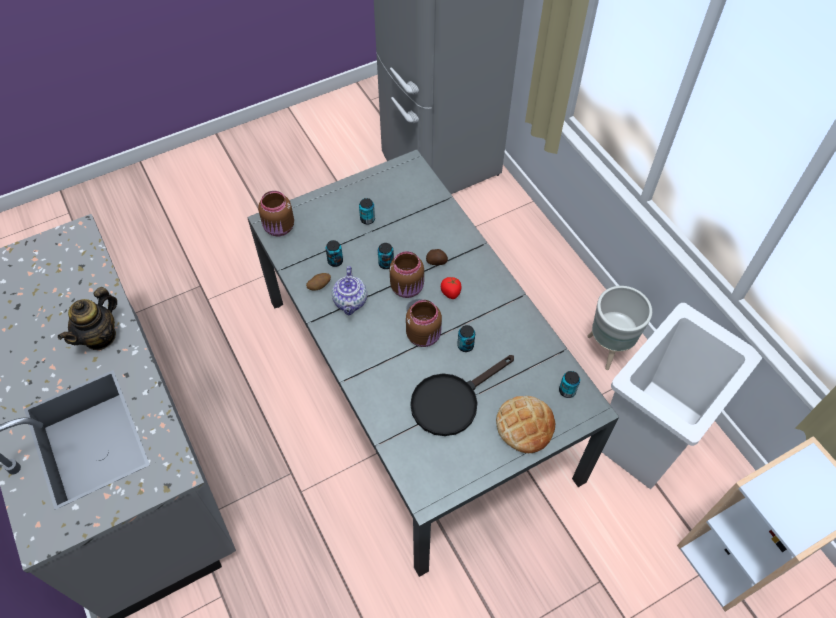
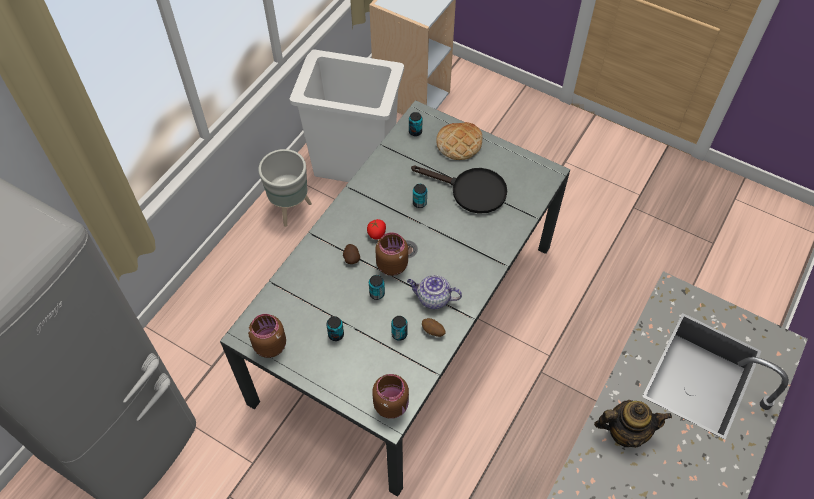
camera: 120 degrees left, 0 degrees up
teapot [332,266,367,315] -> teapot turned 135 degrees counterclockwise [407,275,462,309]
brown jar [406,300,442,347] -> brown jar moved to [248,314,286,358]

